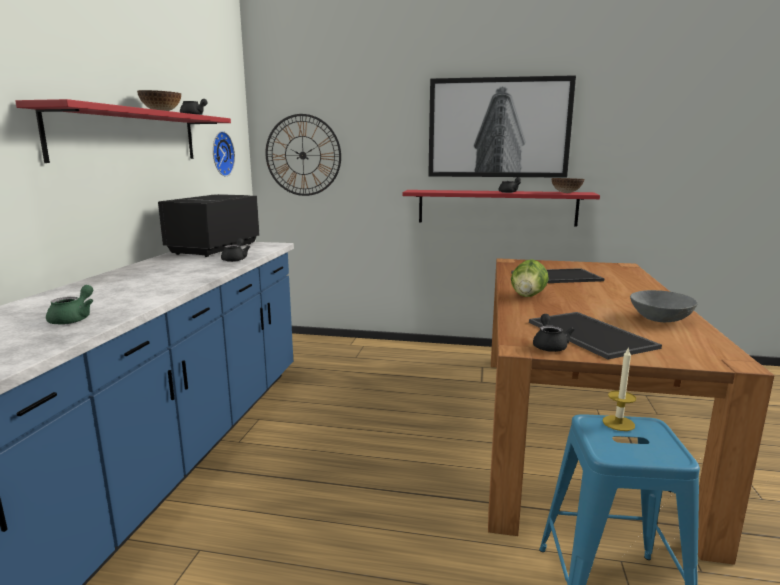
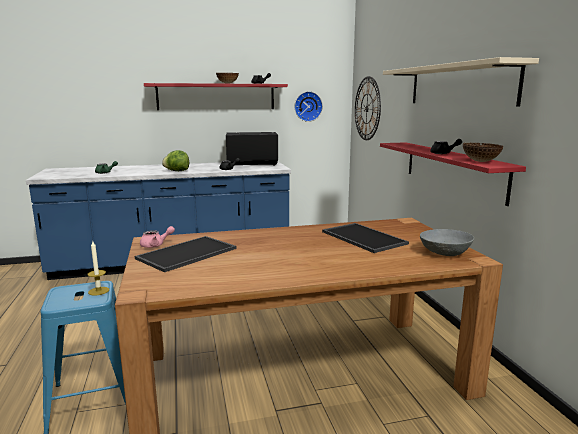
camera: 65 degrees right, 0 degrees up
picture [428,75,576,178] -> beige shelf [383,57,539,106]
lettuce [511,259,549,297] -> lettuce moved to [162,150,189,171]
black teapot [533,314,575,352] -> pink teapot [140,226,175,248]
grey bowl [630,290,698,322] -> grey bowl moved to [420,229,474,256]

